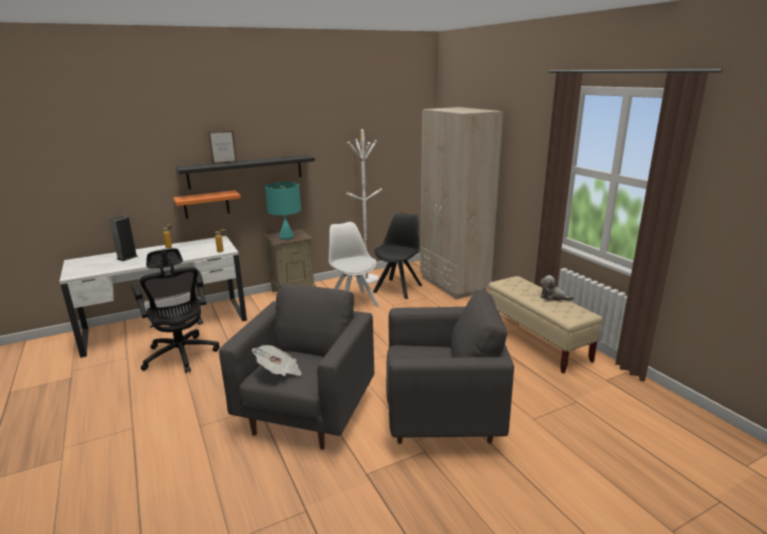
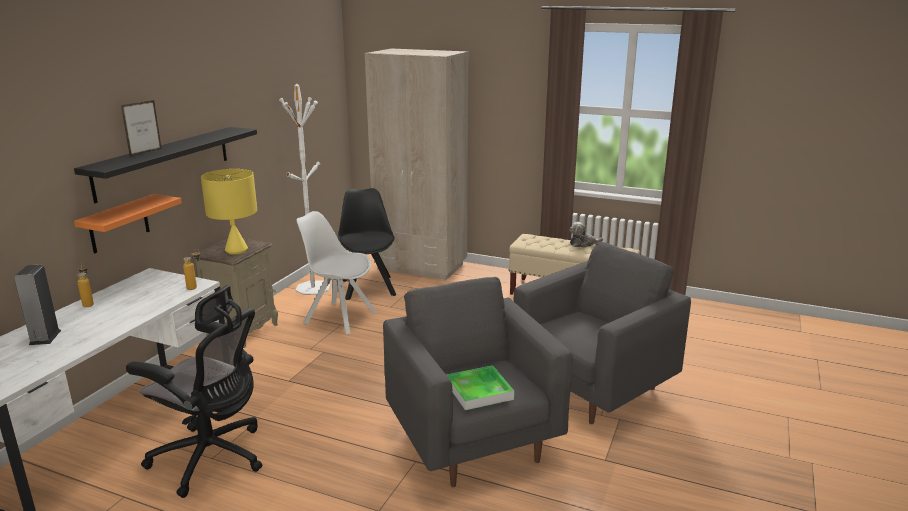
camera: 40 degrees left, 0 degrees up
newspaper [252,345,302,376] -> tray [447,365,514,410]
turquoise table lamp [265,182,301,240] -> yellow table lamp [201,169,257,255]

